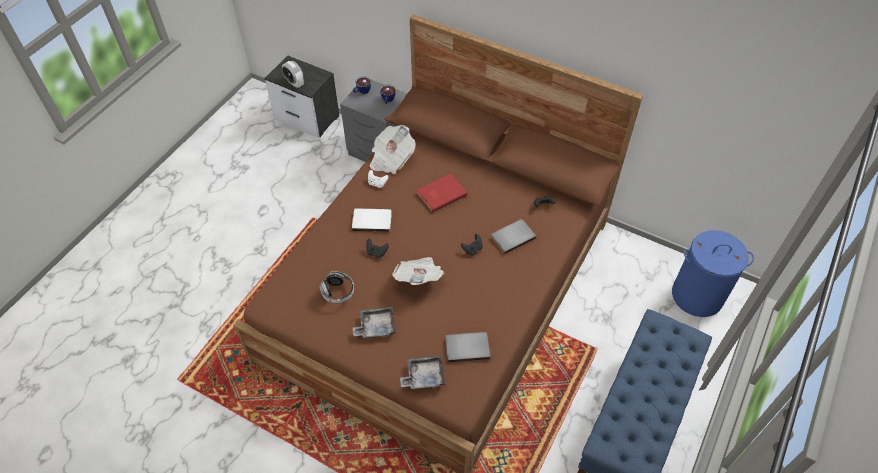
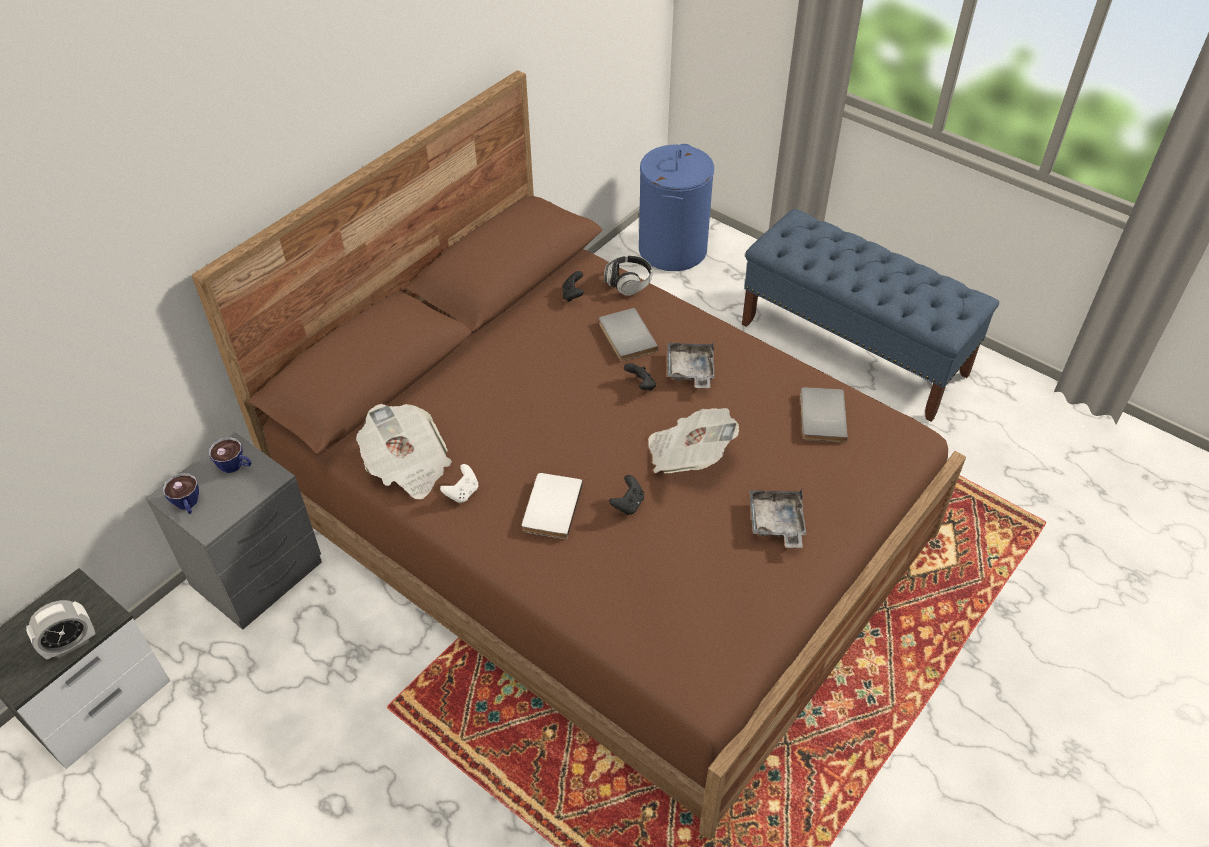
camera: 80 degrees left, 5 degrees down
headphones [319,271,354,303] -> headphones moved to [604,255,652,296]
grey tray [400,356,445,389] -> grey tray moved to [667,342,715,388]
red book [416,173,468,213] -> none

